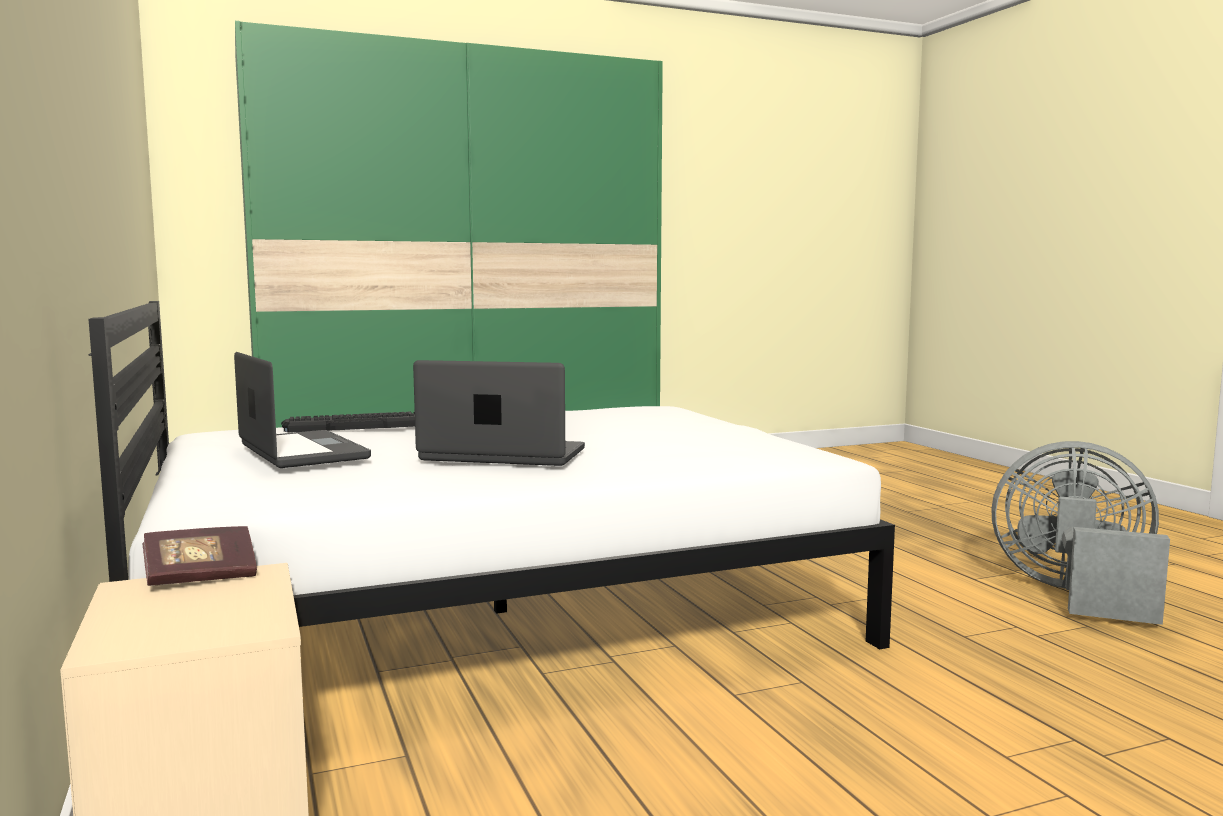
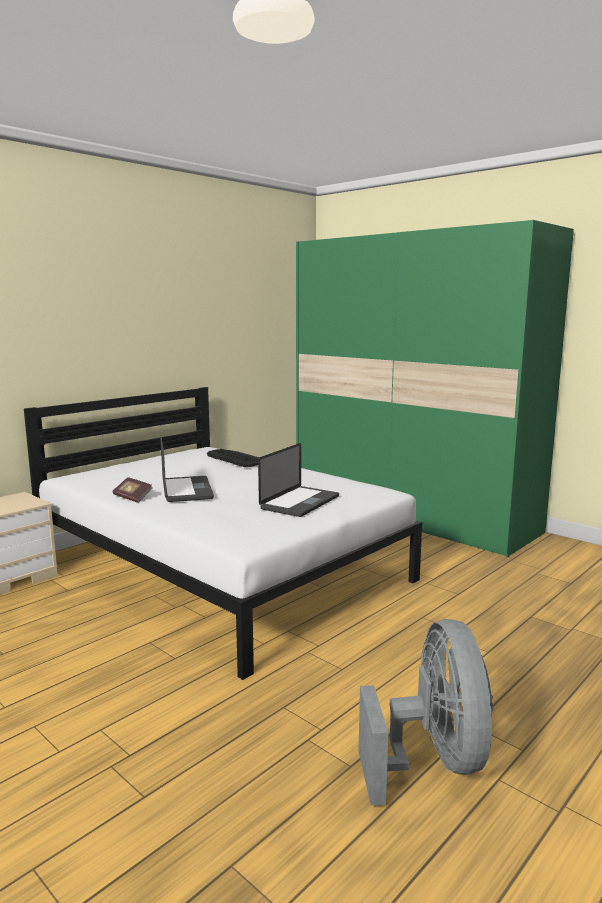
camera: 65 degrees right, 5 degrees up
book [142,526,257,586] -> book moved to [112,477,152,503]
laptop [234,352,371,468] -> laptop moved to [258,443,339,517]

